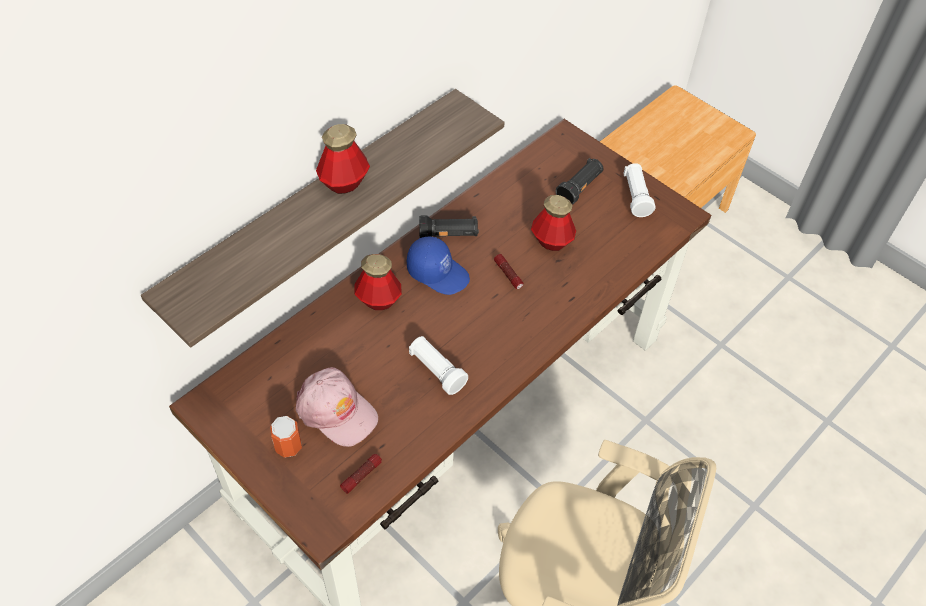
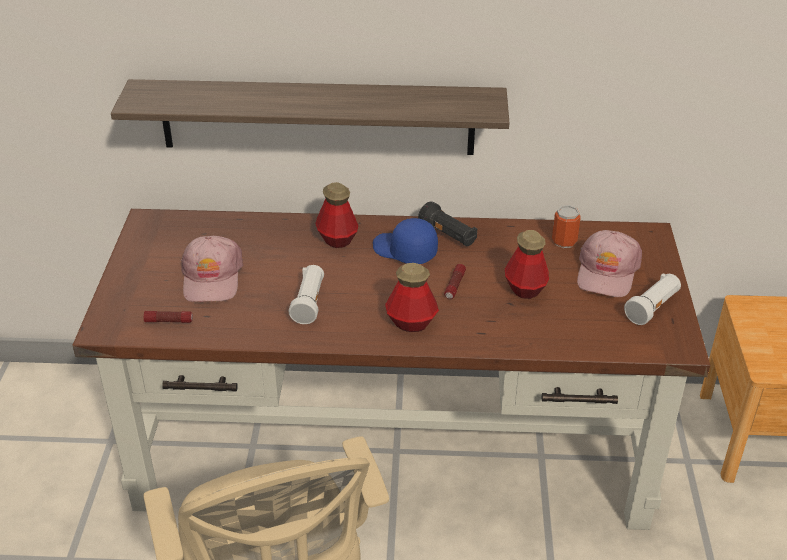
camera: 50 degrees right, 15 degrees down
can [270,416,302,458] -> can moved to [552,205,581,248]
bottle [316,124,370,194] -> bottle moved to [385,263,439,332]
blue cap [407,237,470,295] -> blue cap turned 135 degrees clockwise [373,218,438,264]
black flashlight [556,158,603,205] -> pink cap [577,230,642,297]

